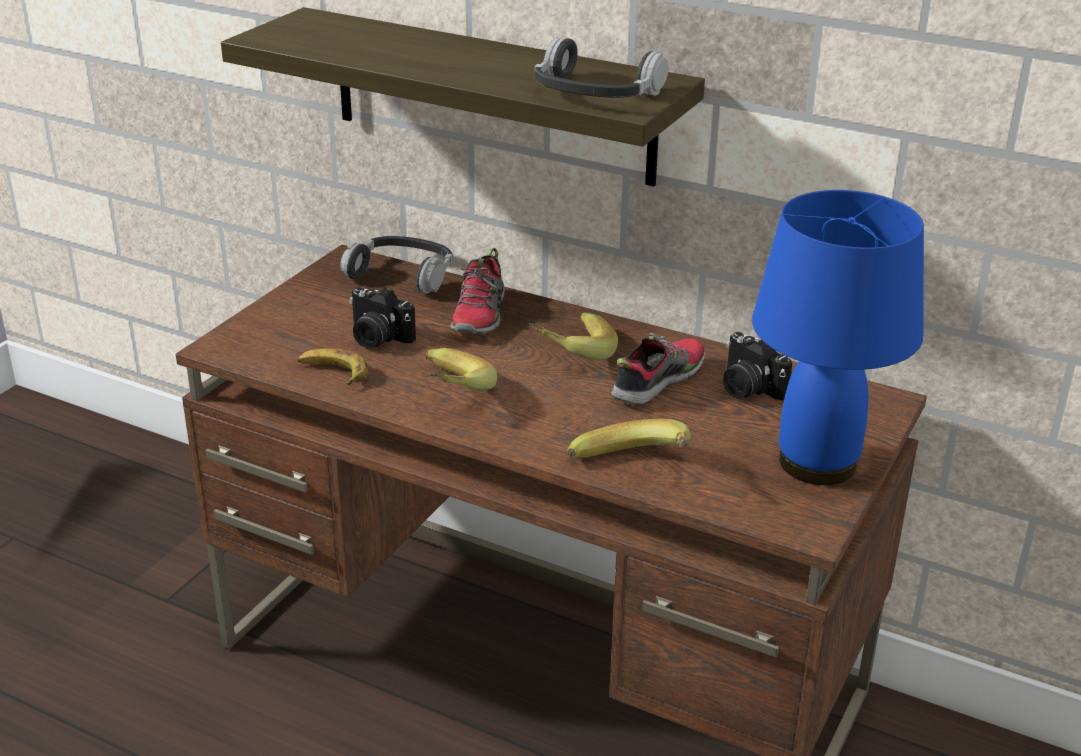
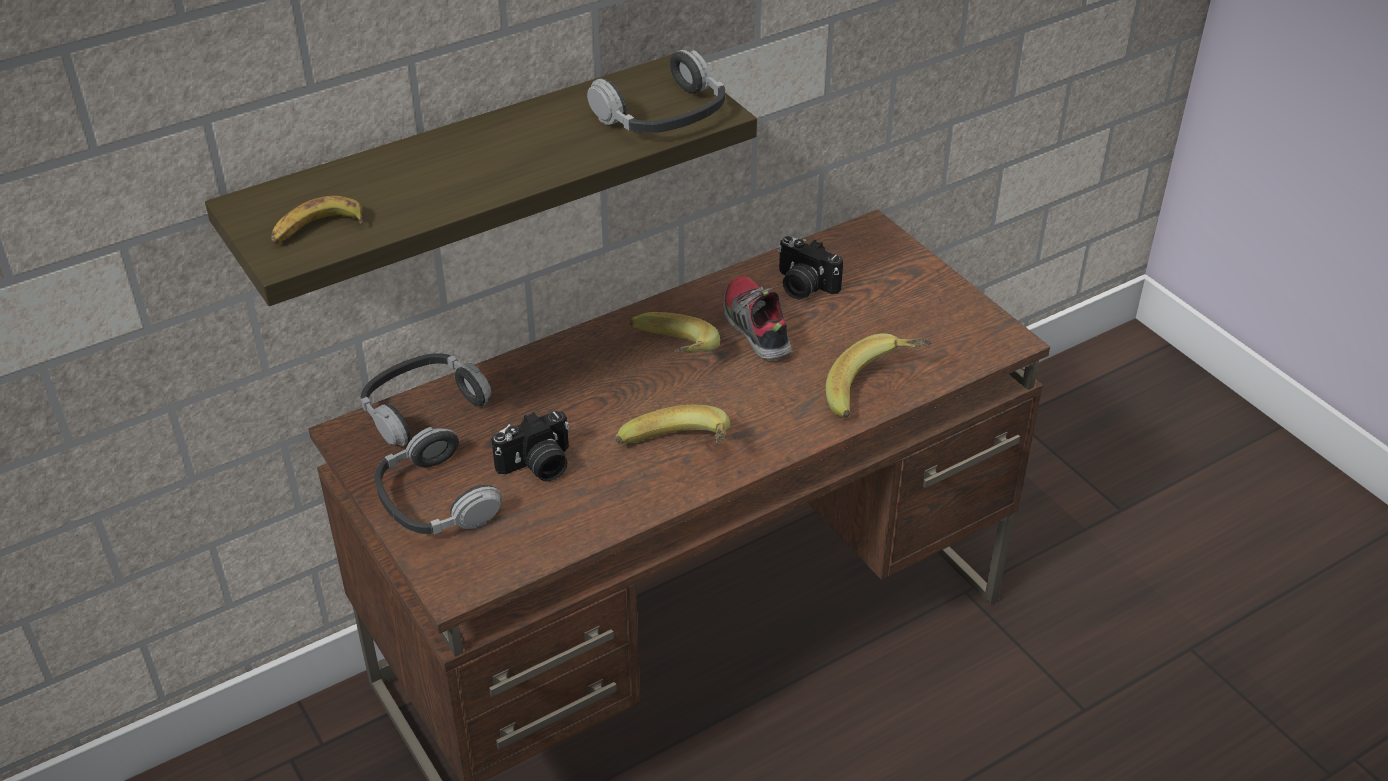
camera: 60 degrees left, 10 degrees up
banana [297,348,369,385] -> banana moved to [271,196,363,244]
shoe [450,248,505,334] -> none
camera [723,332,792,400] -> camera turned 45 degrees clockwise [778,236,843,299]
blue table lamp [752,190,924,485] -> none
none -> headphones [374,427,502,535]

